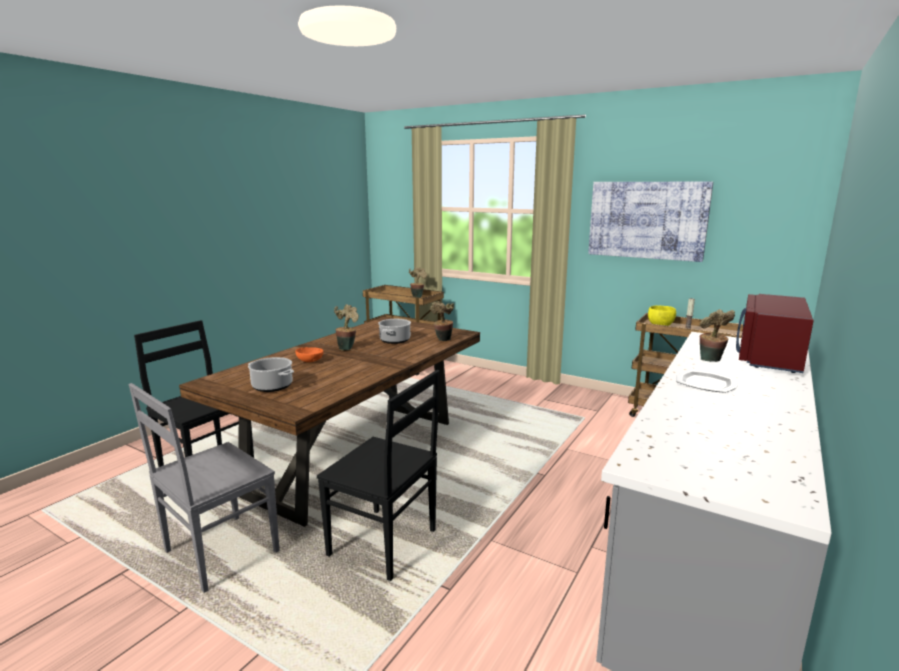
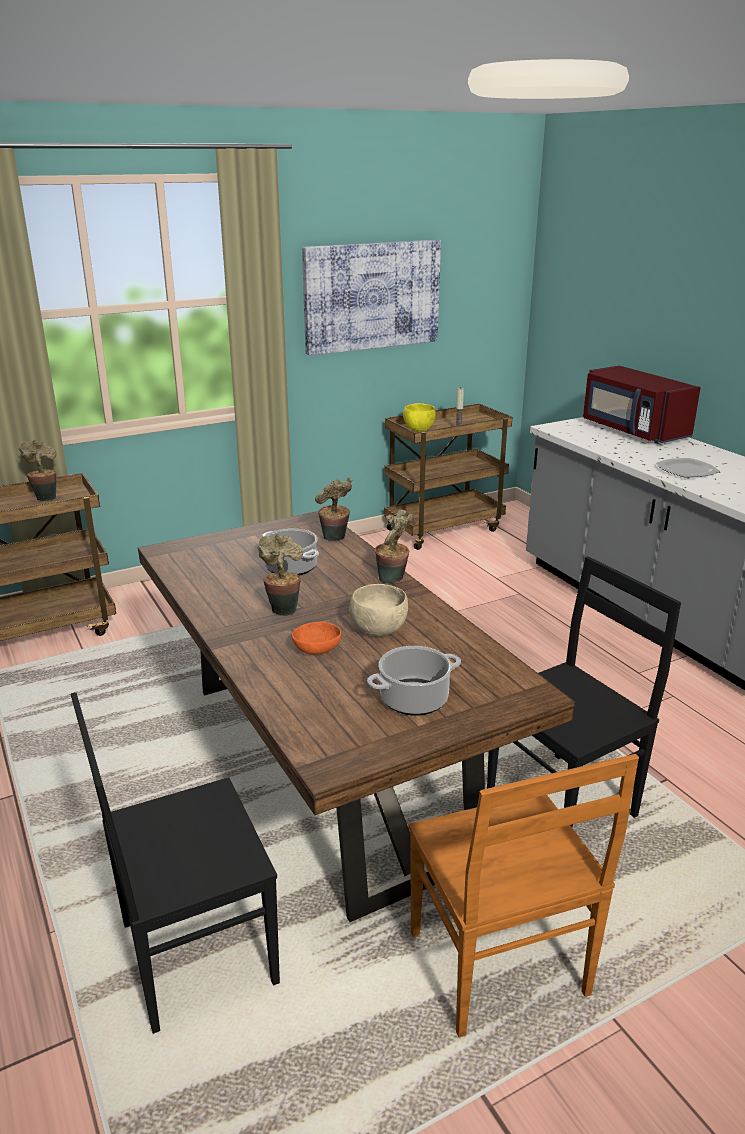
camera: 60 degrees left, 10 degrees up
grey chair [128,383,280,593] -> brown chair [409,754,639,1038]
potted plant [700,309,735,362] -> potted plant moved to [375,510,414,583]
none -> beige bowl [349,584,408,636]

